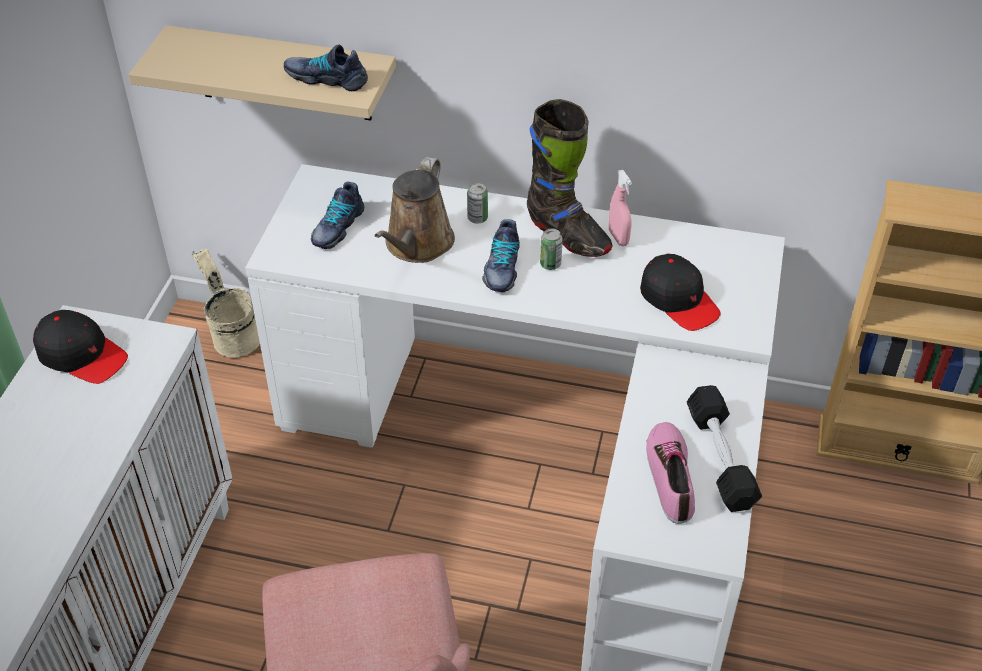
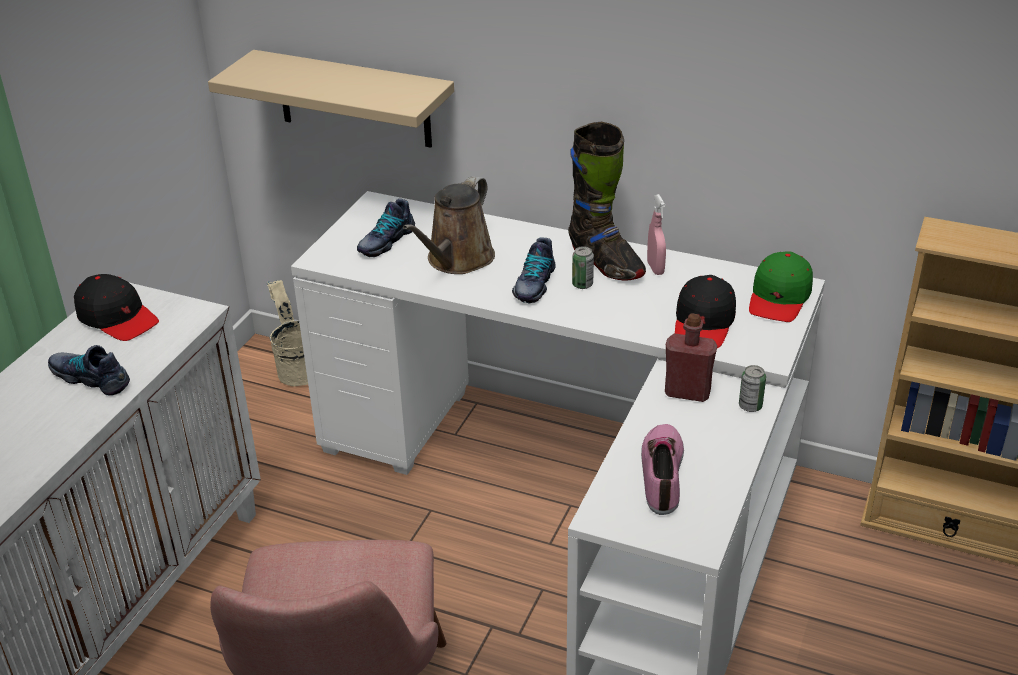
camera: 10 degrees right, 10 degrees down
shoe [284,44,368,91] -> shoe moved to [48,345,130,396]
can [467,183,488,224] -> can moved to [739,365,766,412]
black cap [640,254,721,331] -> black cap turned 45 degrees clockwise [675,275,736,348]
black dumbbell [687,385,762,512] -> none
none -> red bottle [665,313,717,402]
none -> green cap [749,251,813,322]

